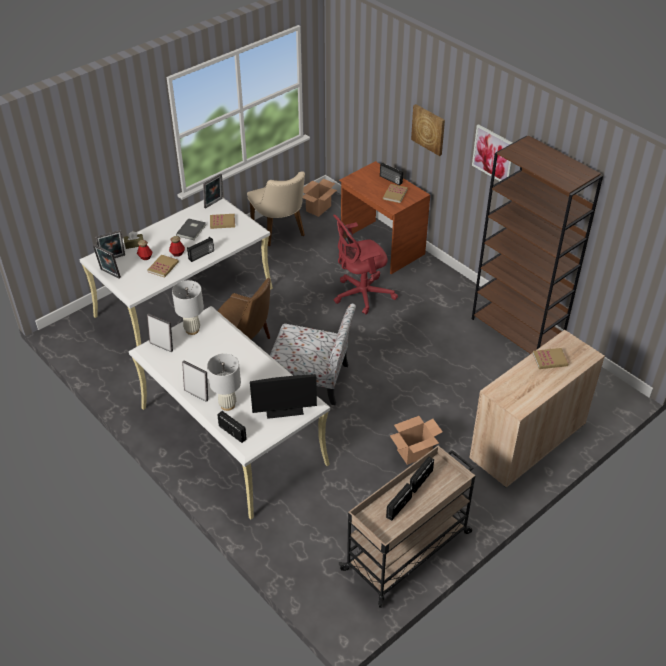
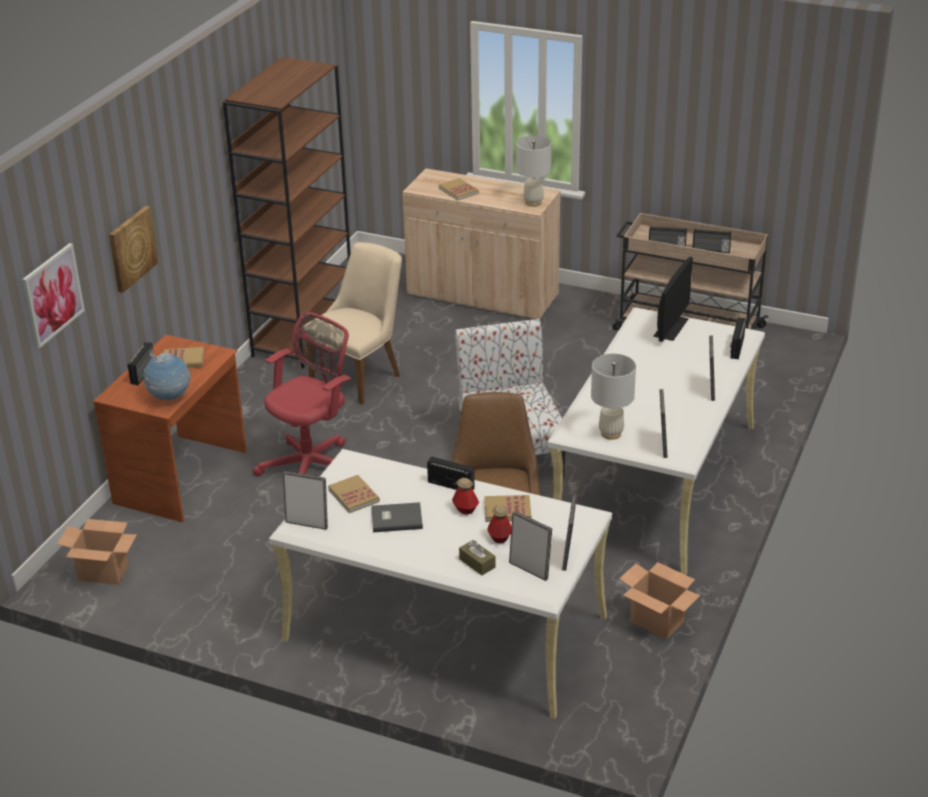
camera: 115 degrees left, 10 degrees down
white table lamp [207,353,241,411] -> white table lamp moved to [516,135,551,207]
beige chair [247,171,305,246] -> beige chair moved to [305,242,402,405]
monitor [250,374,317,419] -> monitor turned 60 degrees clockwise [653,257,693,342]
red office chair [333,215,398,315] -> red office chair turned 90 degrees counterclockwise [253,312,351,476]
cardboard box [390,416,443,465] -> cardboard box moved to [619,562,700,639]
picture [472,124,513,181] -> picture moved to [22,243,85,349]
none -> globe [144,353,191,401]

